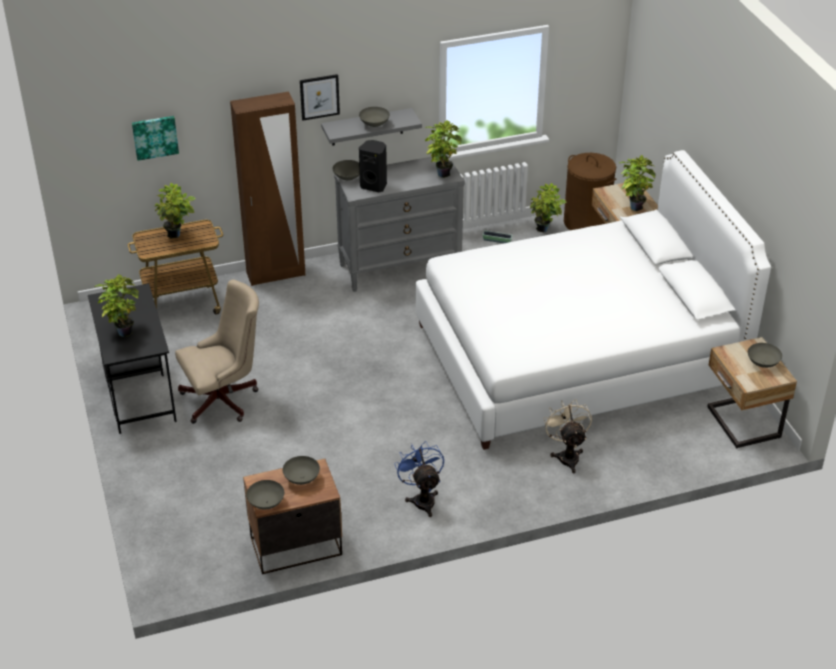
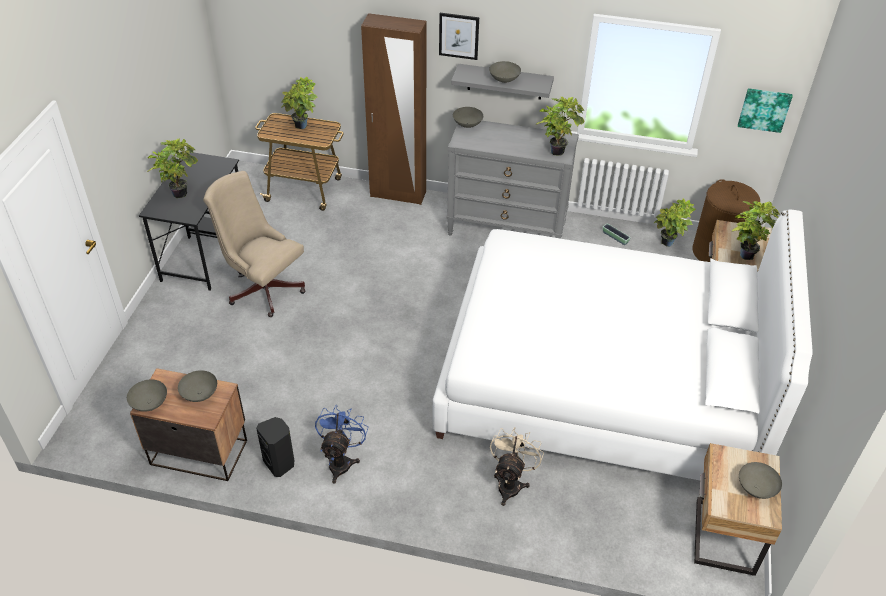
camera: 30 degrees right, 5 degrees up
picture [132,116,179,161] -> picture moved to [738,88,793,133]
beige office chair [175,279,259,424] -> beige office chair turned 150 degrees counterclockwise [203,171,306,317]
black speaker [359,140,387,192] -> black speaker moved to [256,417,294,477]

